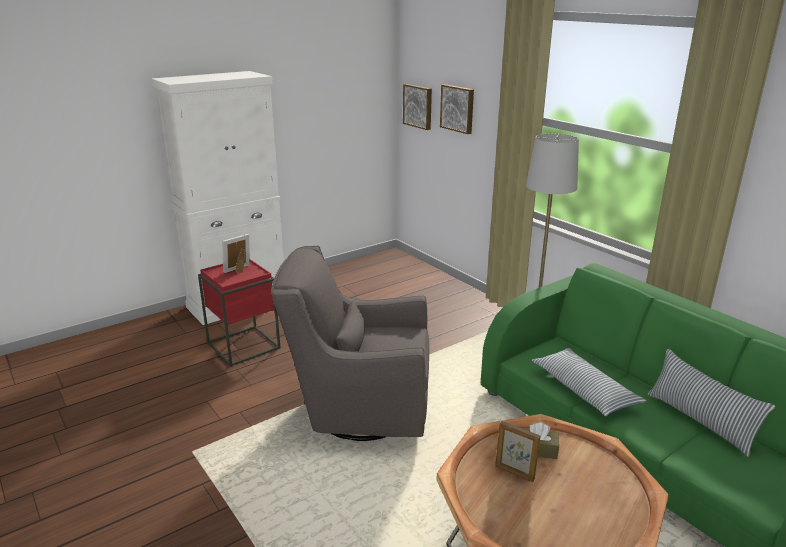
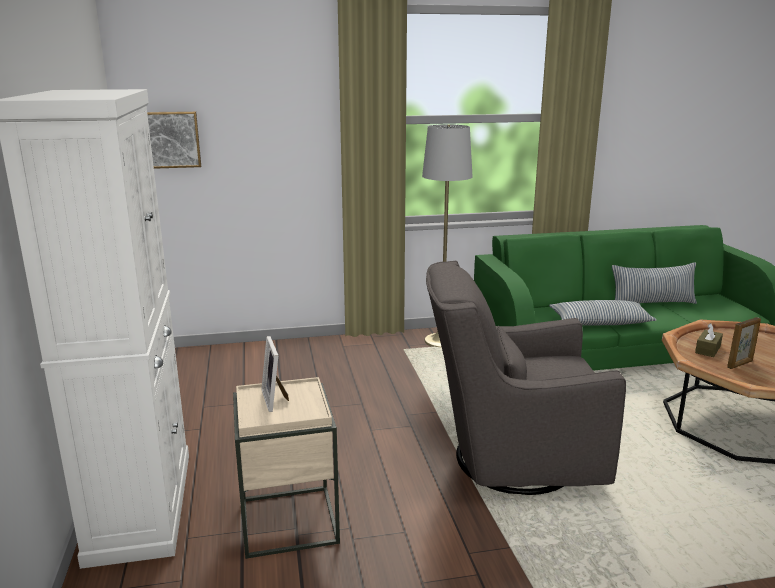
camera: 65 degrees left, 5 degrees down
red side table [198,259,281,366] -> beige side table [233,377,340,559]
grey armchair [271,246,429,441] -> grey armchair turned 60 degrees clockwise [426,261,626,495]
picture [440,84,474,134] -> none

